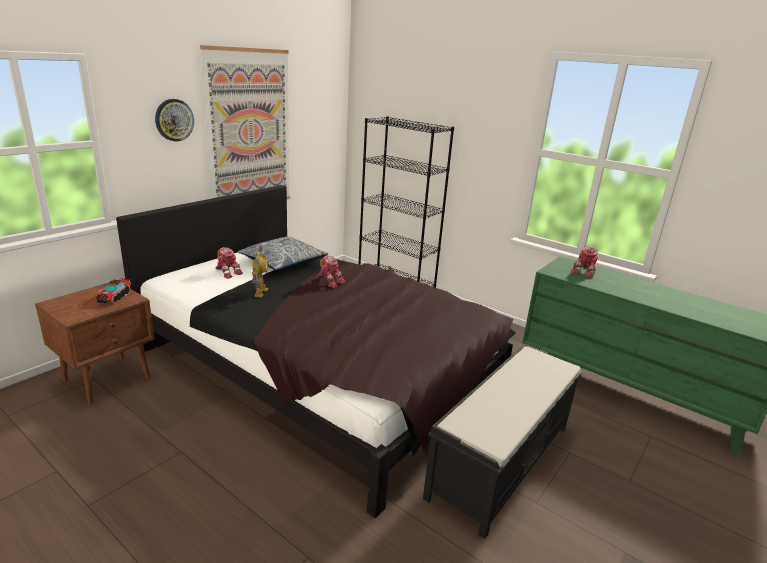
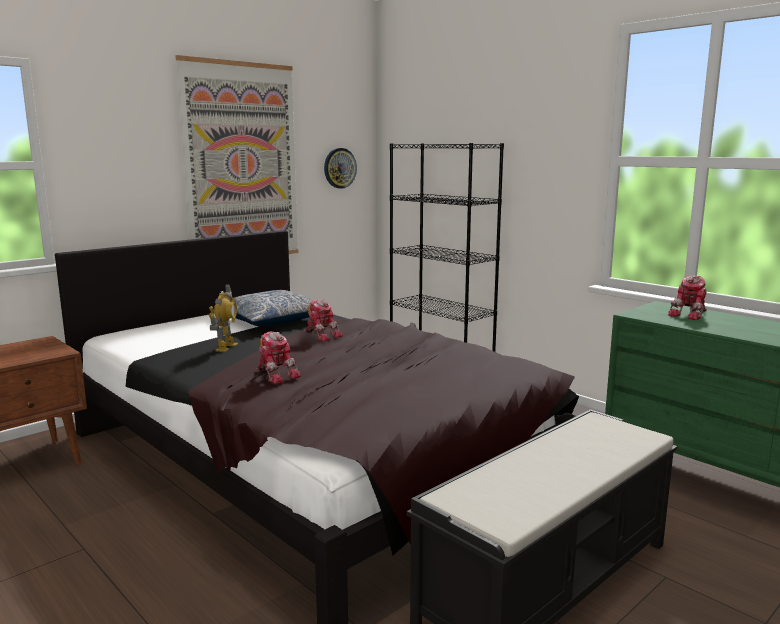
camera: 10 degrees right, 10 degrees down
toy truck [96,278,132,304] -> none
wall clock [155,99,194,142] -> wall clock moved to [324,148,357,189]
toy robot [215,247,243,279] -> toy robot moved to [257,331,301,384]

